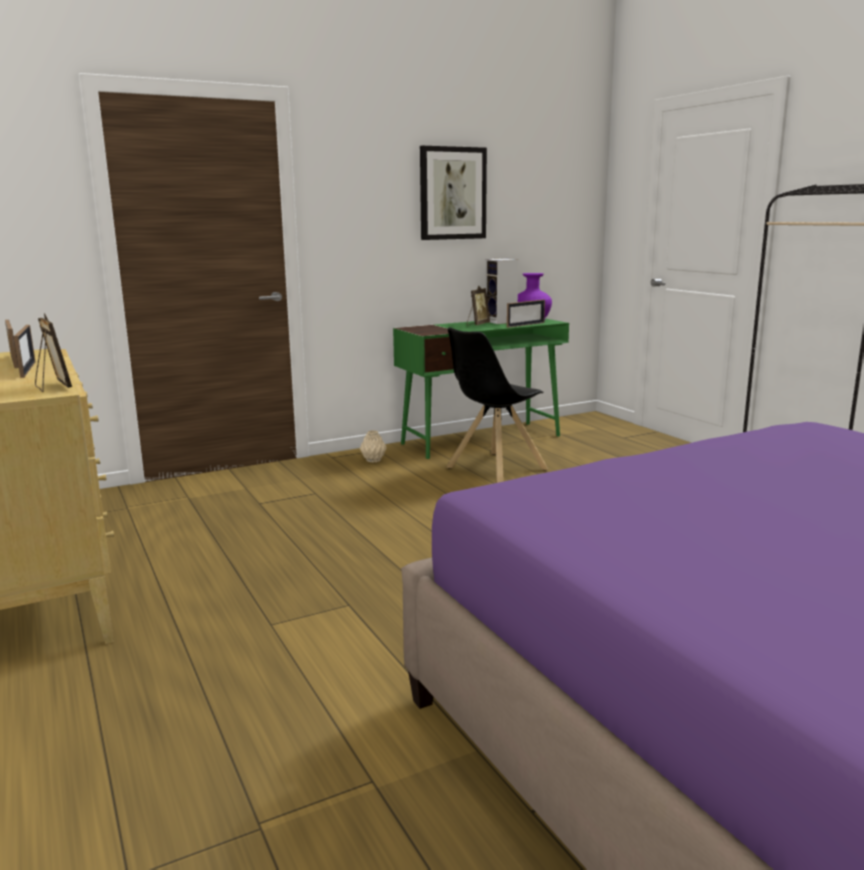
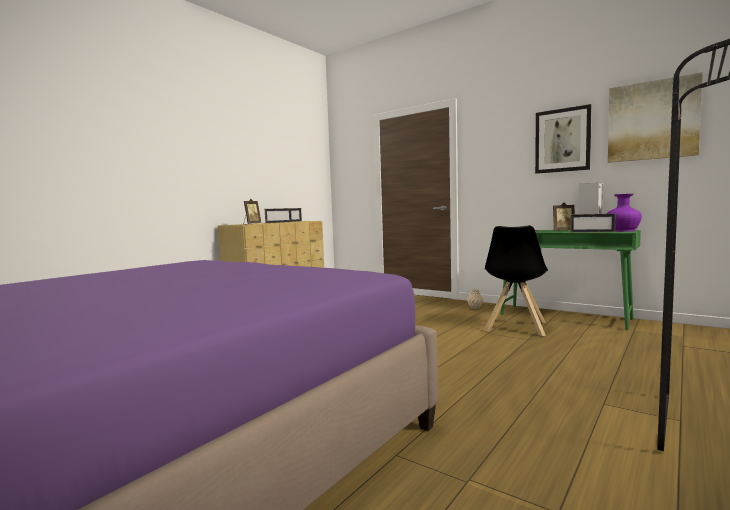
camera: 65 degrees right, 10 degrees down
black chair [446,327,548,483] -> black chair turned 90 degrees counterclockwise [484,226,548,337]
none -> picture [608,72,703,163]

